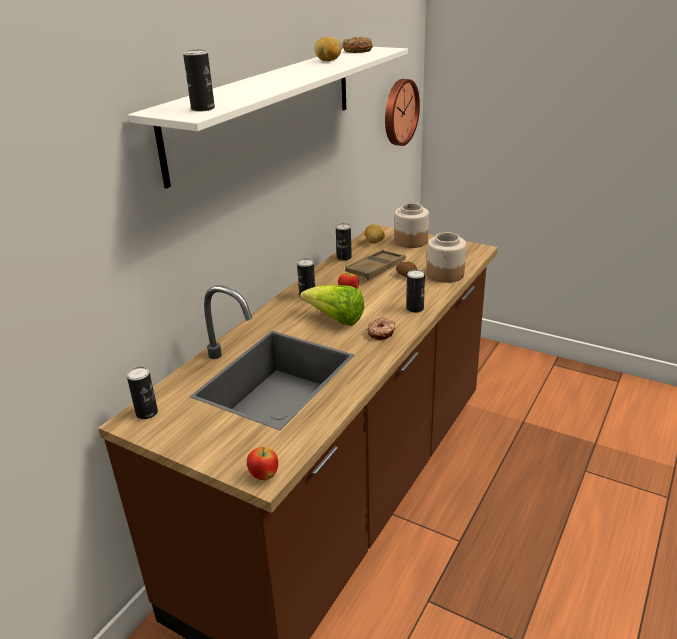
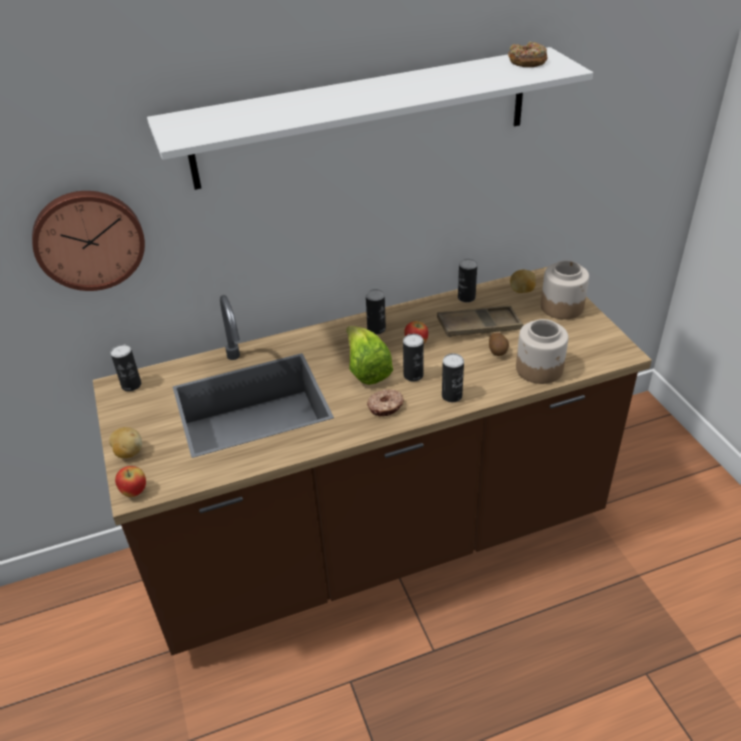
camera: 40 degrees right, 10 degrees up
can [183,50,215,112] -> can moved to [403,334,424,381]
potato [314,37,341,61] -> potato moved to [109,427,142,458]
wall clock [385,79,420,146] -> wall clock moved to [32,191,145,291]

